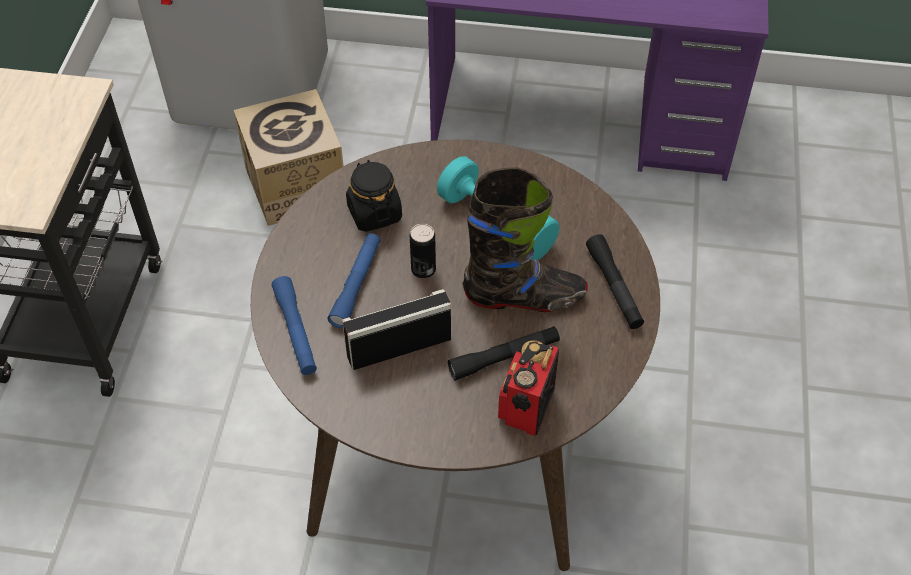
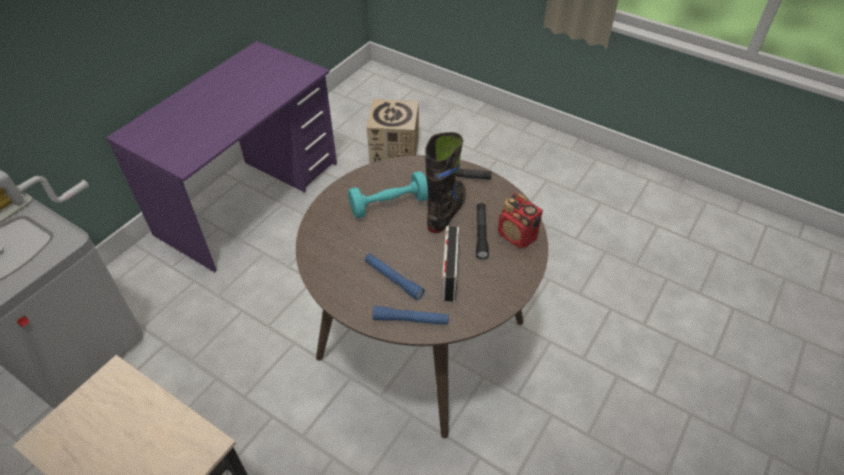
camera: 65 degrees left, 5 degrees down
cardboard box [234,89,344,226] -> cardboard box moved to [367,99,419,164]
black jar [346,160,402,232] -> none
can [410,224,436,278] -> none

